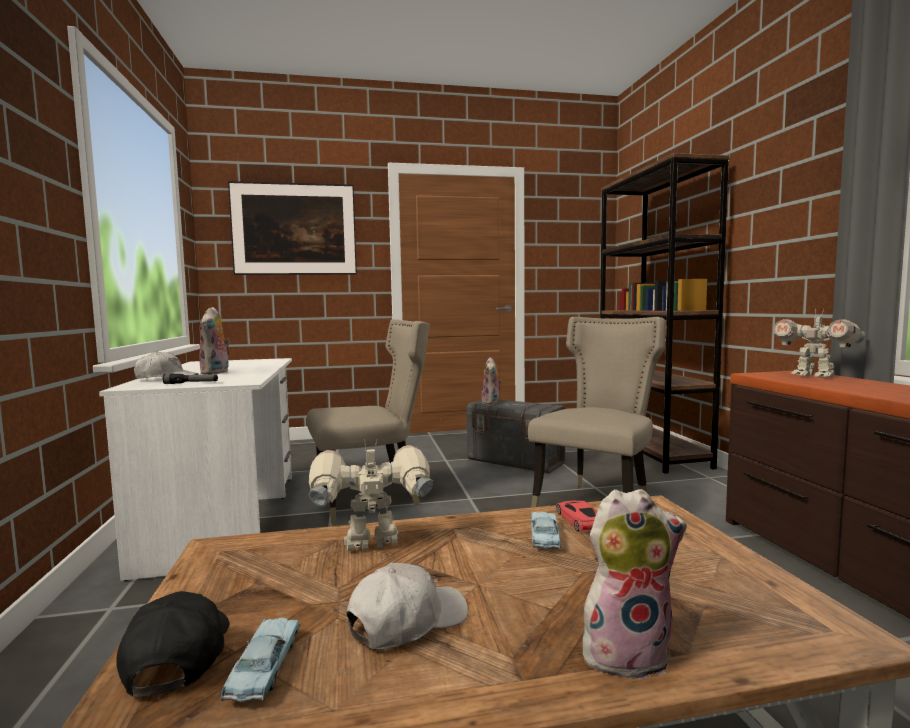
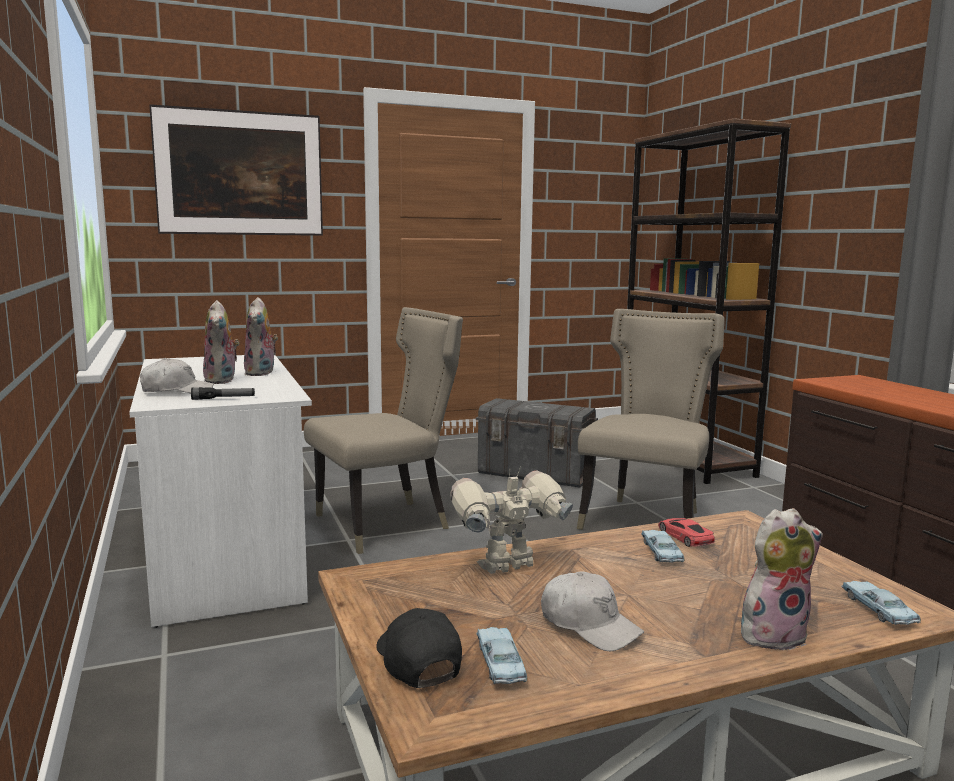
camera: 10 degrees left, 5 degrees up
white cap [346,563,468,650] -> white cap turned 90 degrees clockwise [541,572,644,651]
plush toy [482,357,502,404] -> plush toy moved to [244,297,278,376]
toy robot [773,309,865,377] -> none
none -> blue toy car [841,581,921,625]

